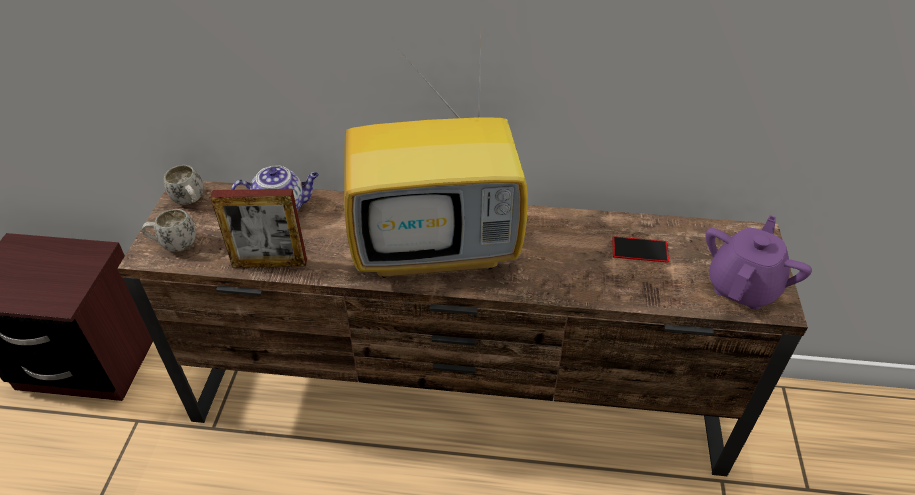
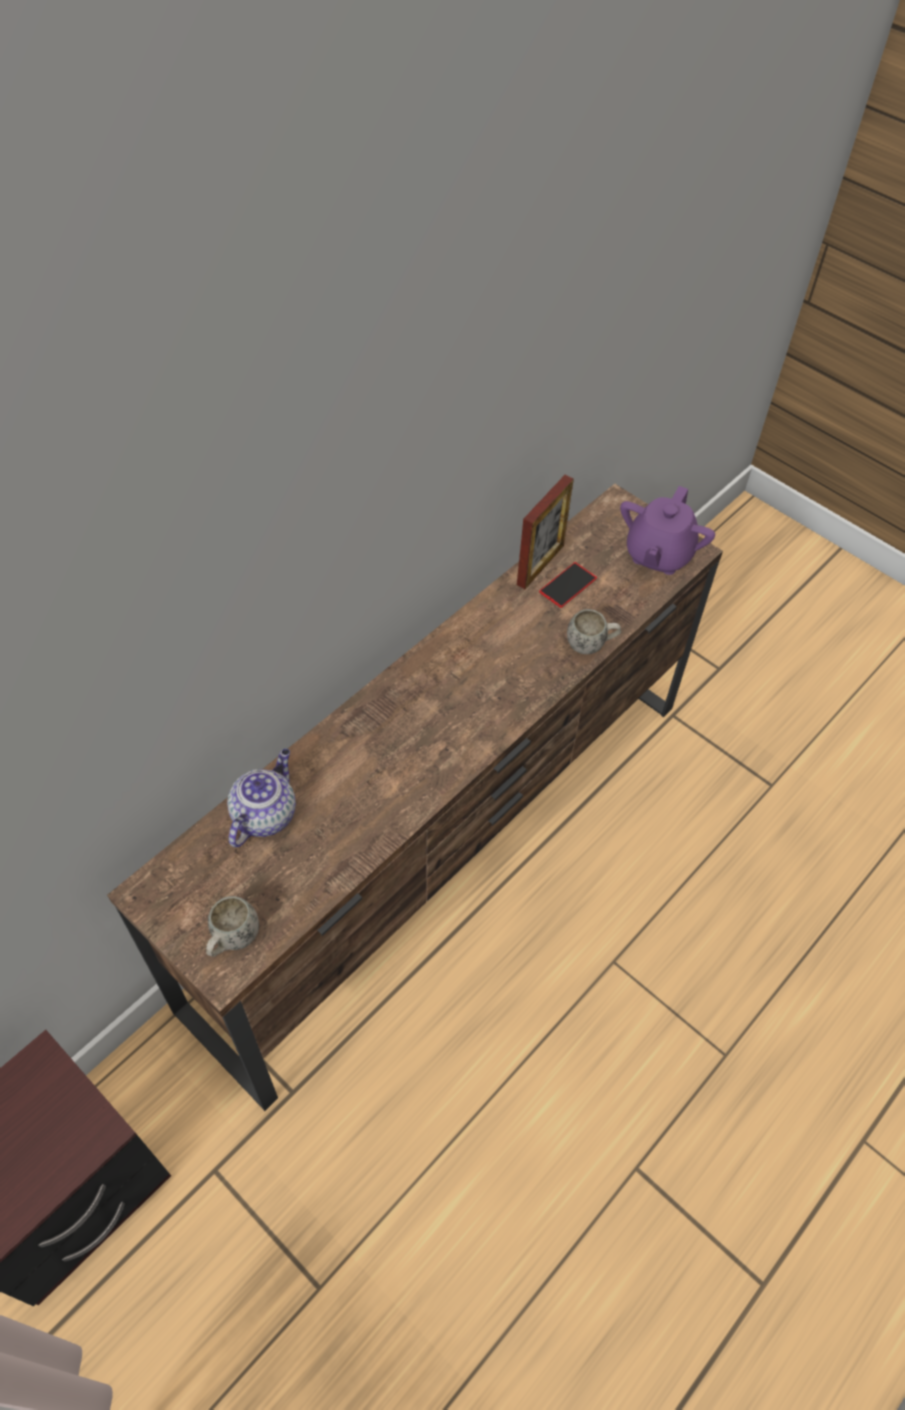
camera: 55 degrees left, 10 degrees up
white mug [164,165,204,205] -> white mug moved to [567,609,621,654]
picture frame [210,189,307,268] -> picture frame moved to [517,475,574,589]
television [344,38,528,278] -> none
purple teapot [706,215,812,310] -> purple teapot turned 135 degrees counterclockwise [620,486,715,575]

